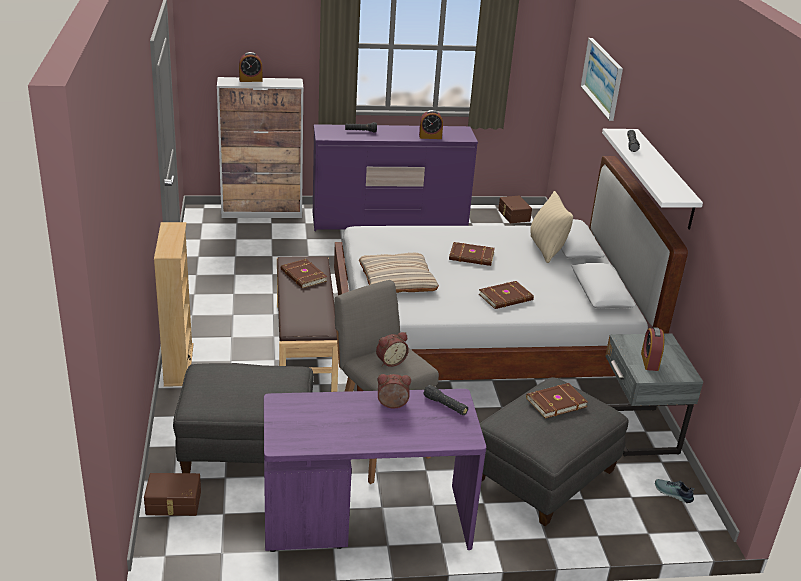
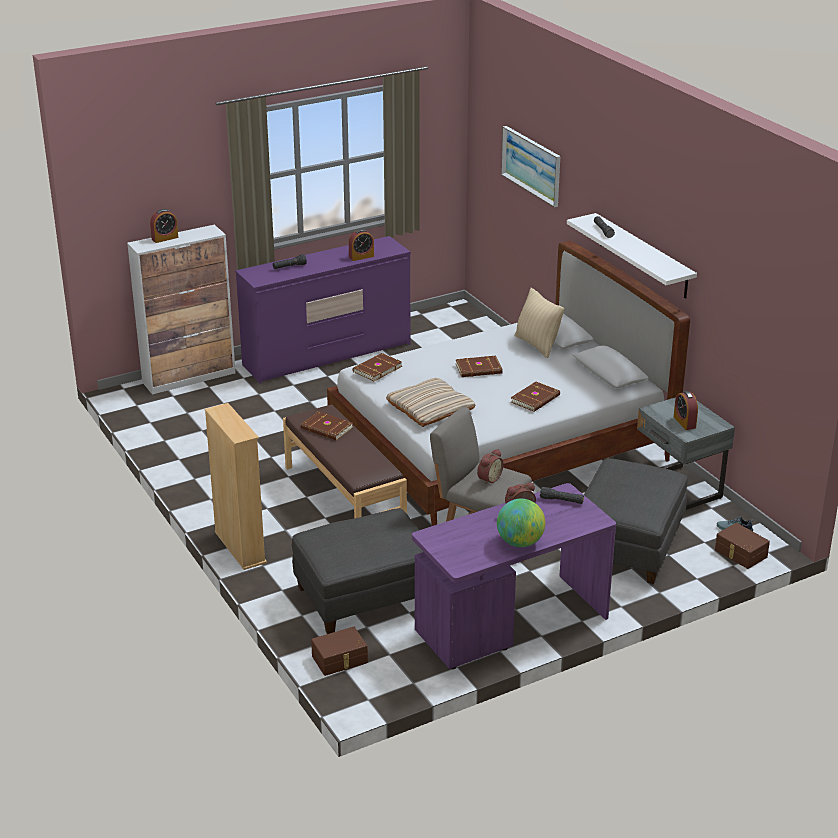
camera: 20 degrees left, 0 degrees up
brown storage box [498,196,532,223] -> brown storage box moved to [715,523,770,569]
brown book [526,383,588,419] -> brown book moved to [353,353,402,381]
none -> globe [497,499,546,547]

